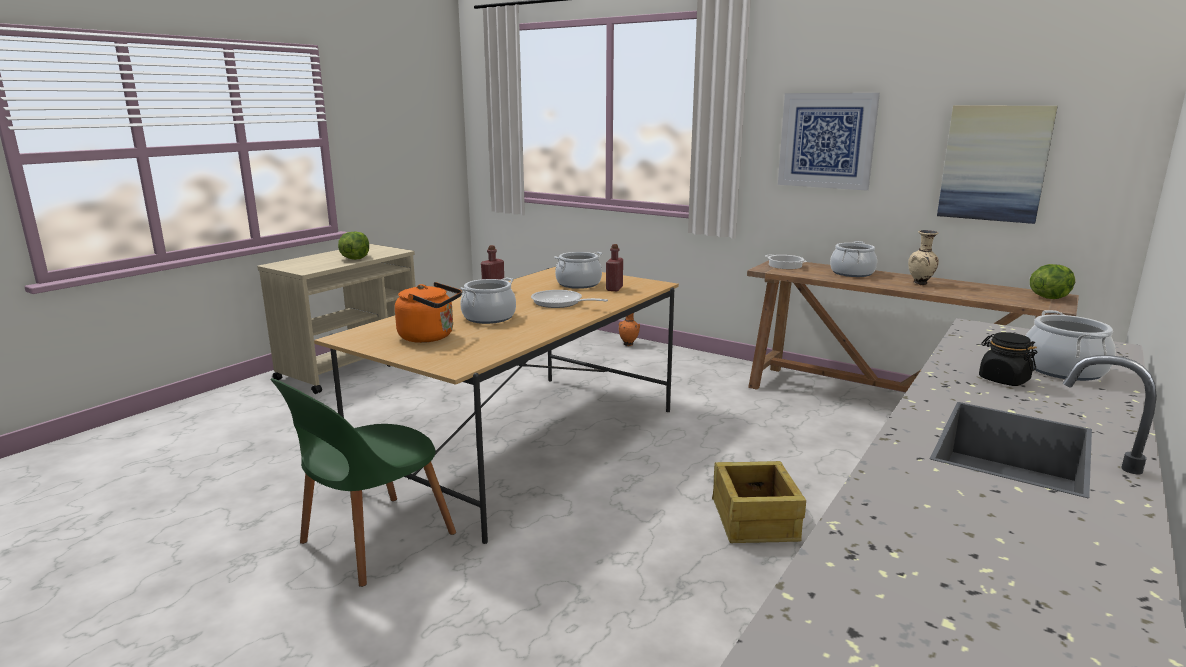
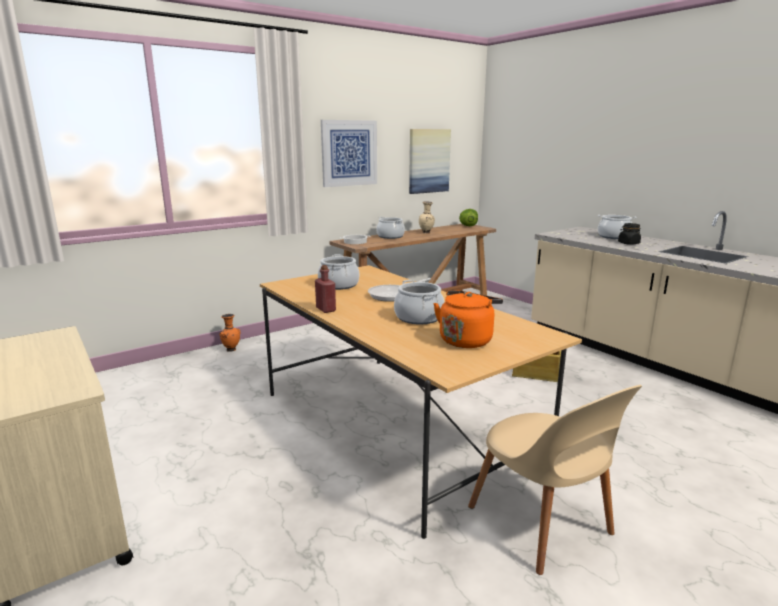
camera: 70 degrees left, 0 degrees up
green chair [270,378,456,587] -> beige chair [468,385,642,575]
lettuce [338,231,369,260] -> none
red bottle [606,244,623,291] -> none

